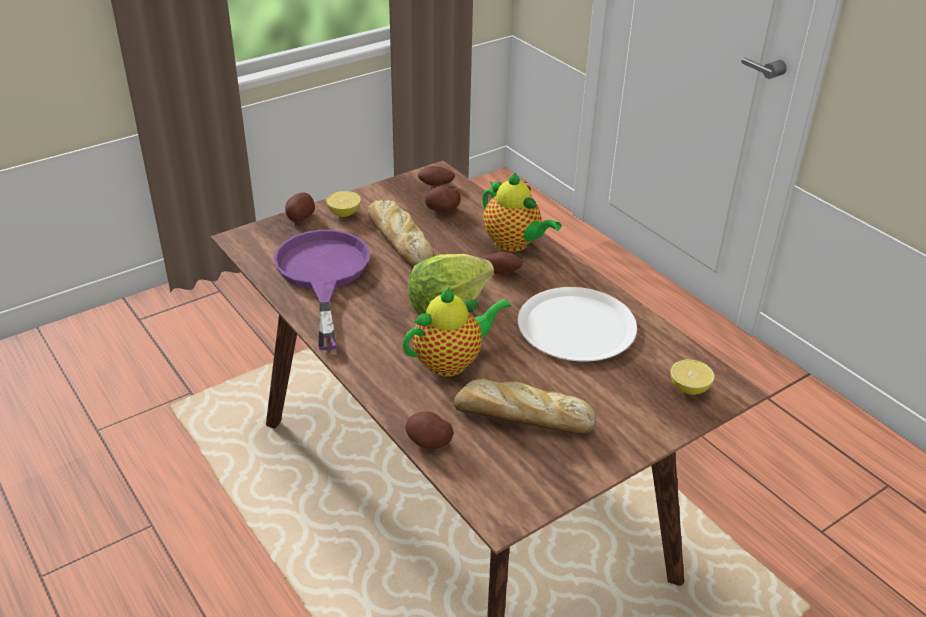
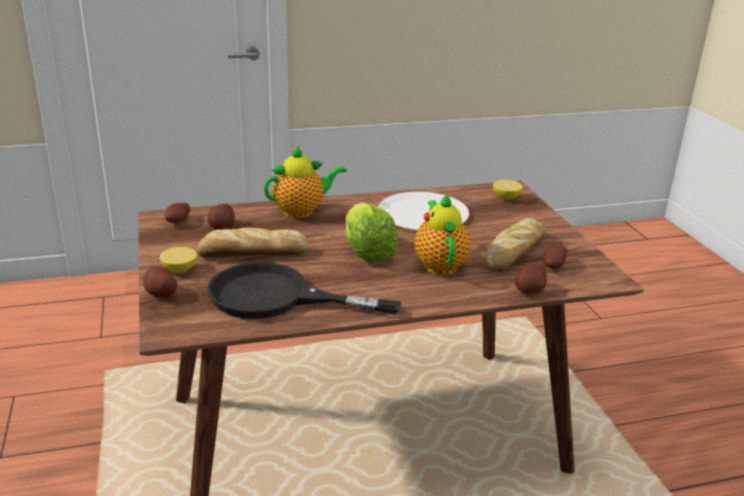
camera: 70 degrees left, 10 degrees down
purple frying pan [274,230,370,350] -> black frying pan [207,262,401,319]
potato [481,251,523,274] -> potato moved to [543,245,567,269]

